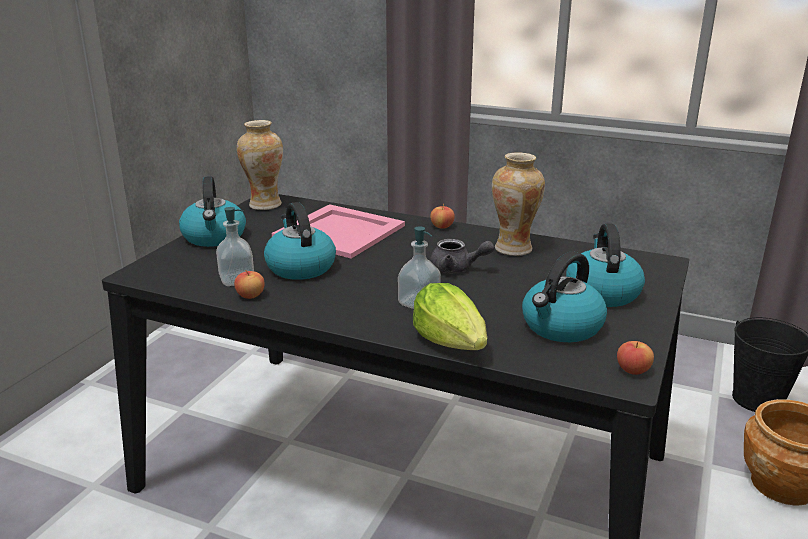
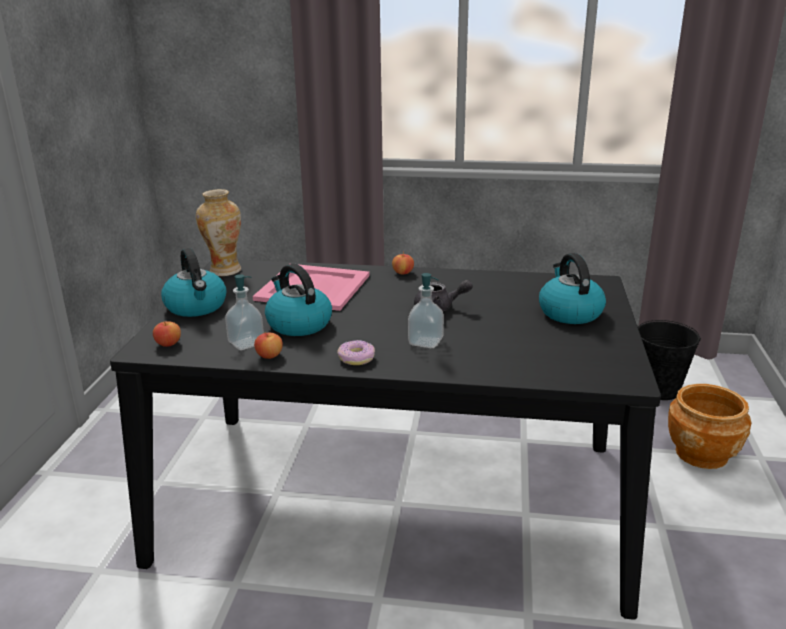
camera: 15 degrees left, 0 degrees up
lettuce [413,283,487,350] -> none
vase [492,152,545,256] -> none
kettle [522,252,607,342] -> none
apple [617,341,654,375] -> apple moved to [153,321,181,347]
none -> donut [337,340,375,365]

